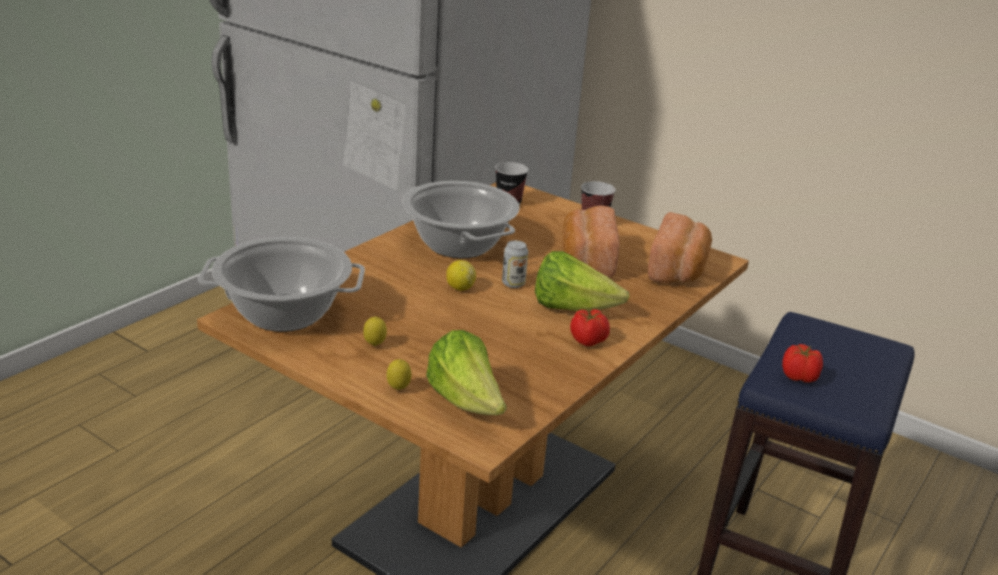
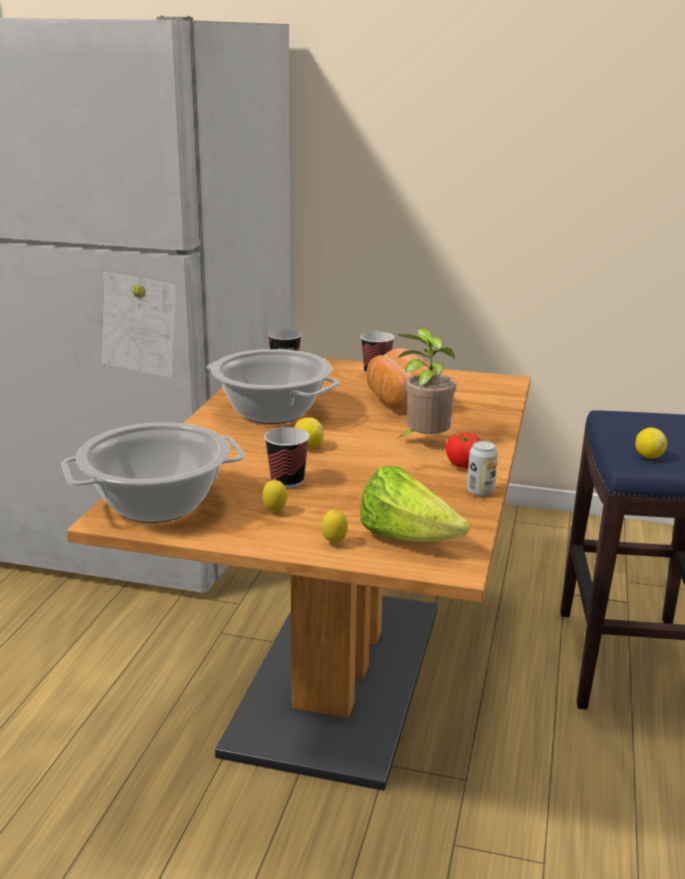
camera: 20 degrees left, 5 degrees down
can [502,240,528,288] -> can moved to [467,441,498,496]
lettuce [535,251,630,311] -> potted plant [398,328,456,437]
bread [648,212,712,283] -> none
tomato [782,344,823,383] -> lemon [635,427,667,458]
none -> cup [264,427,310,488]

